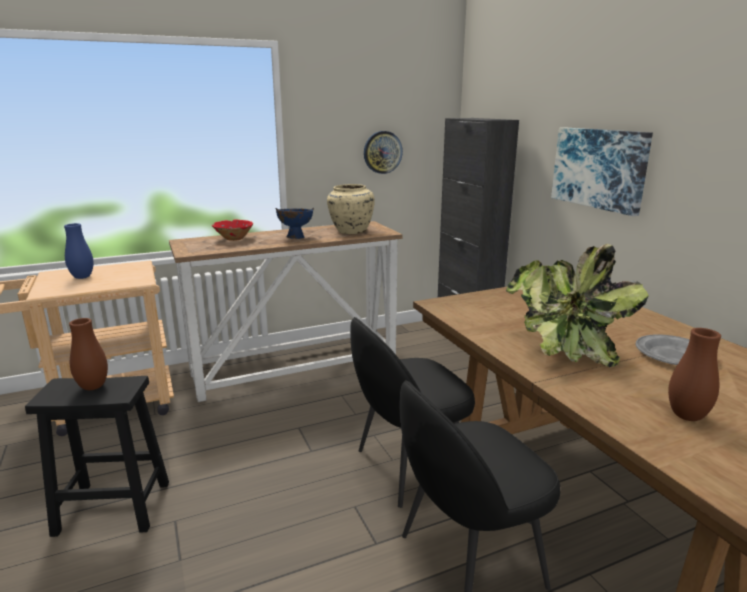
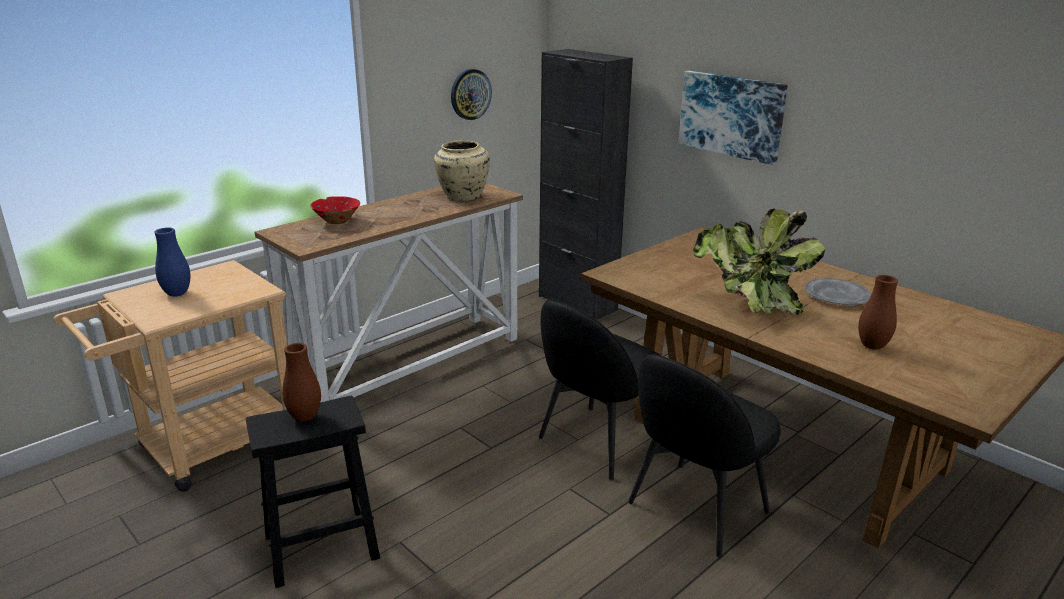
camera: 20 degrees left, 5 degrees up
blue bowl [275,208,314,239] -> none

